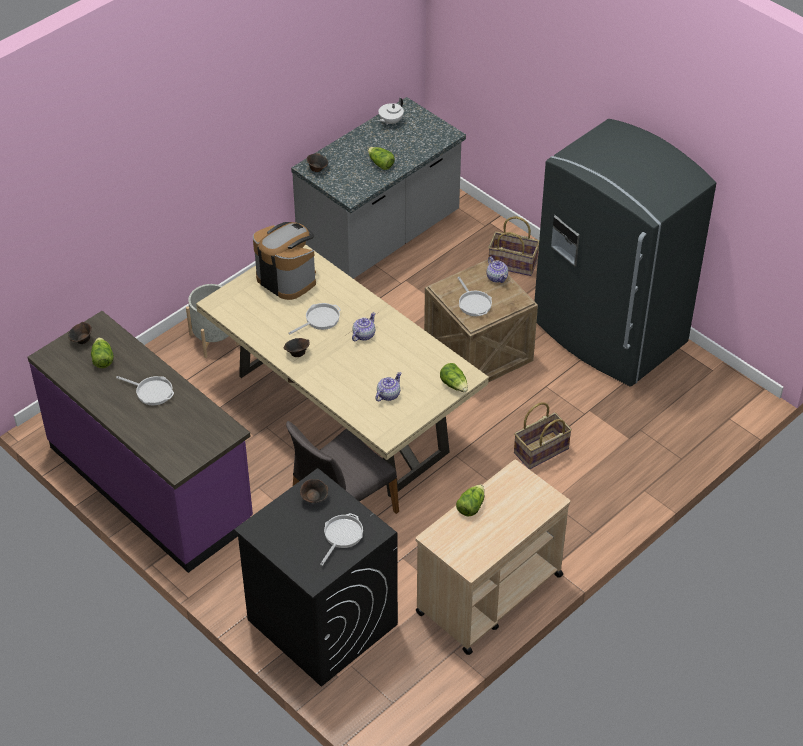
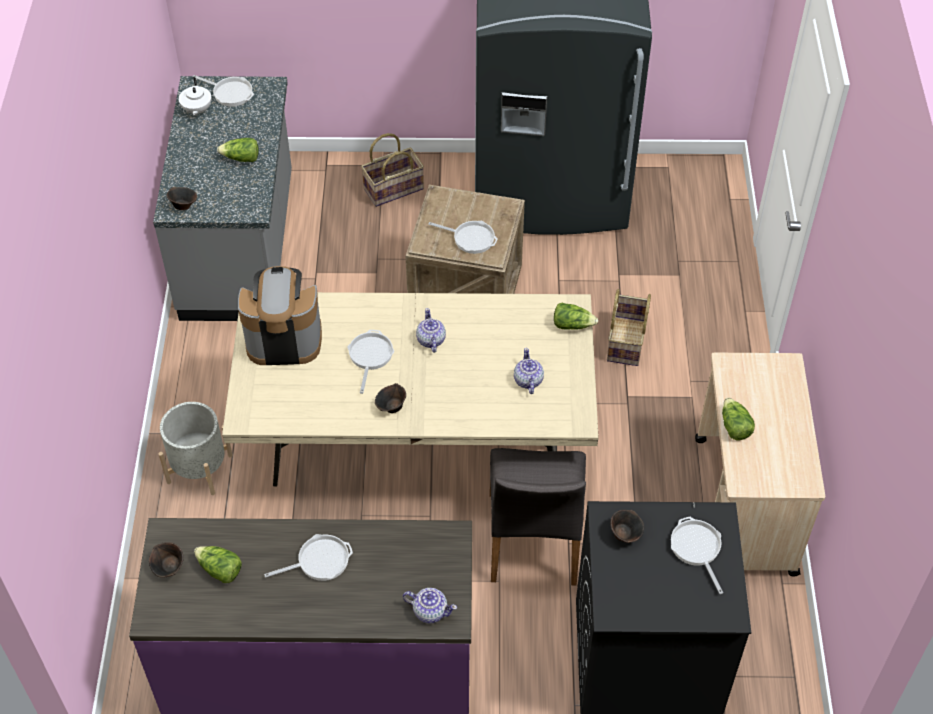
camera: 45 degrees left, 5 degrees up
teapot [487,256,508,283] -> teapot moved to [403,588,457,623]
none -> frying pan [193,75,254,107]

